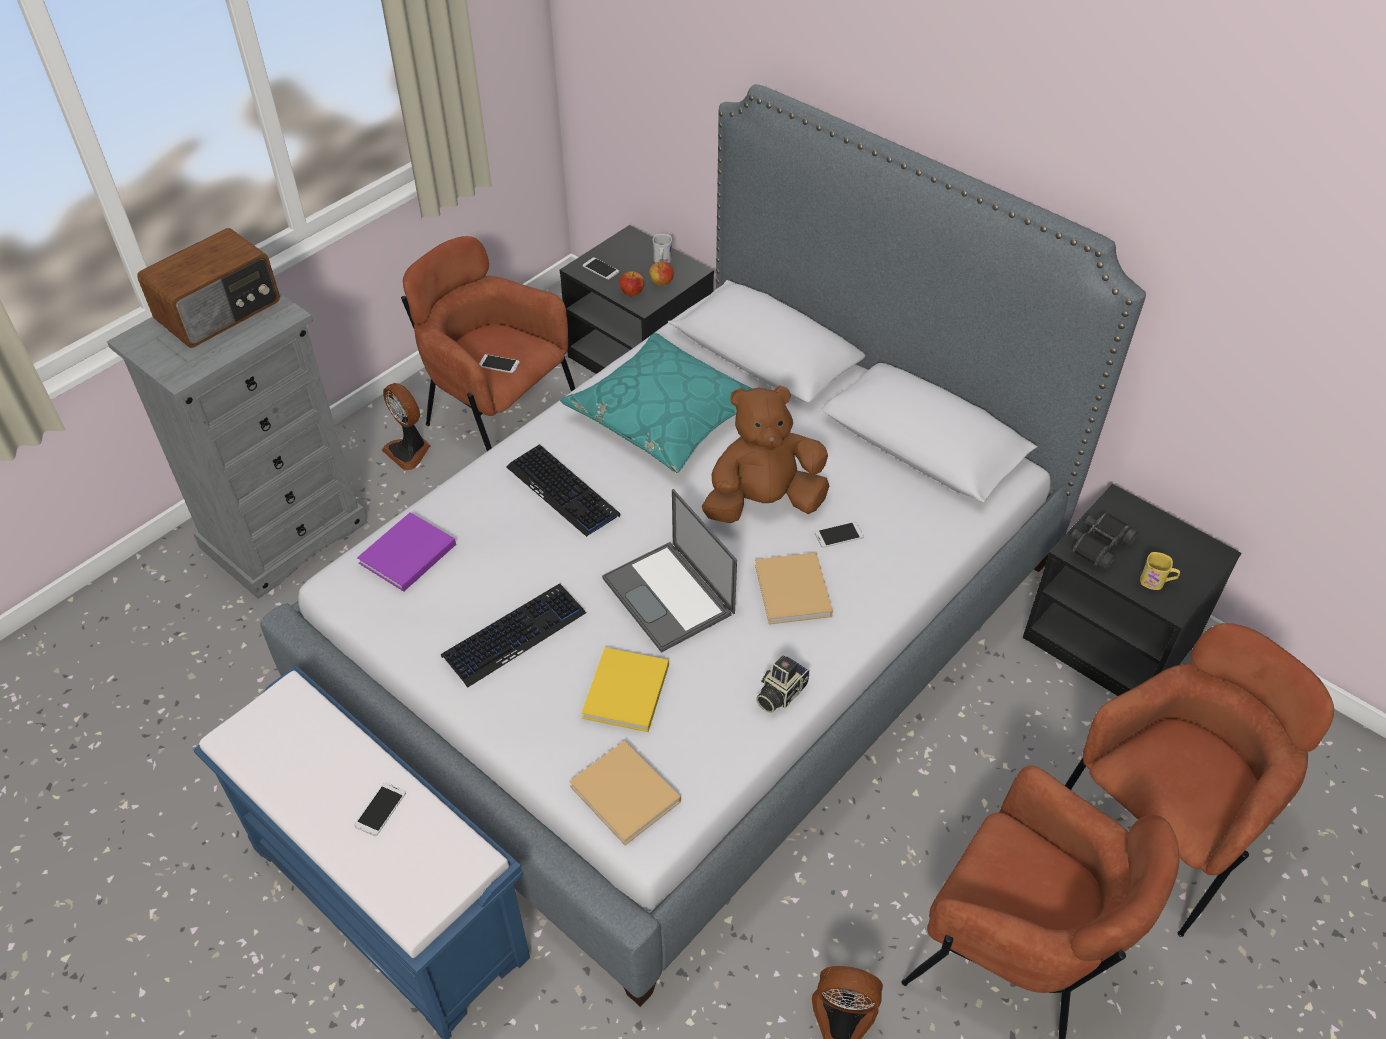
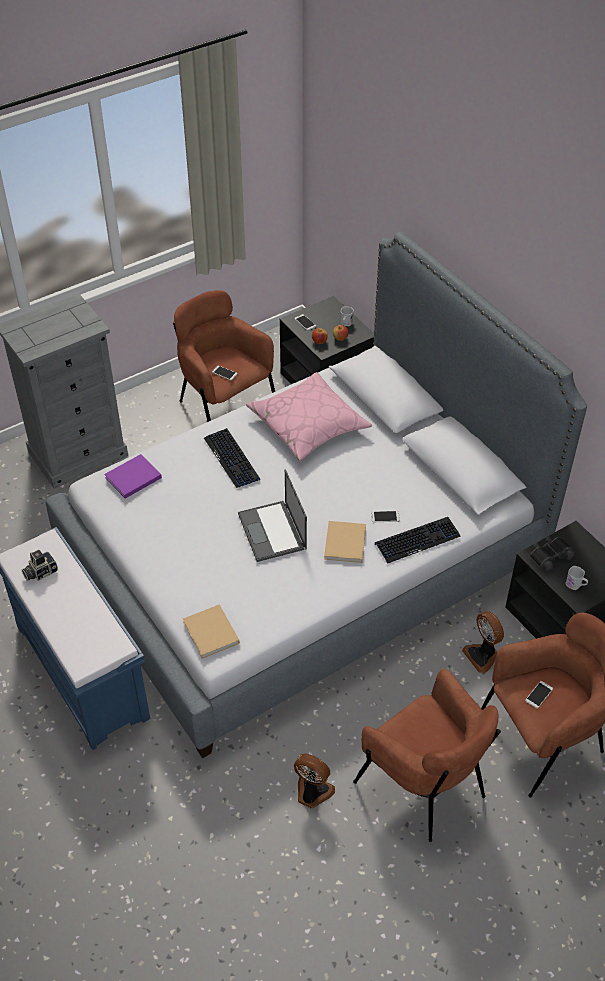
camera: 15 degrees right, 0 degrees up
radio [137,228,280,348] -> none
phone [354,782,406,836] -> phone moved to [525,681,553,709]
fan [382,383,431,471] -> fan moved to [462,611,504,673]
keyboard [441,583,586,688] -> keyboard moved to [375,517,461,564]
turquoise pillow [560,333,753,473] -> pink pillow [246,372,372,461]
yellow book [581,647,669,732] -> none
brown plush toy [702,385,829,523] -> none
camera [756,655,810,713] -> camera moved to [22,550,58,581]
yellow mug [1140,552,1180,590] -> white mug [566,566,588,590]

